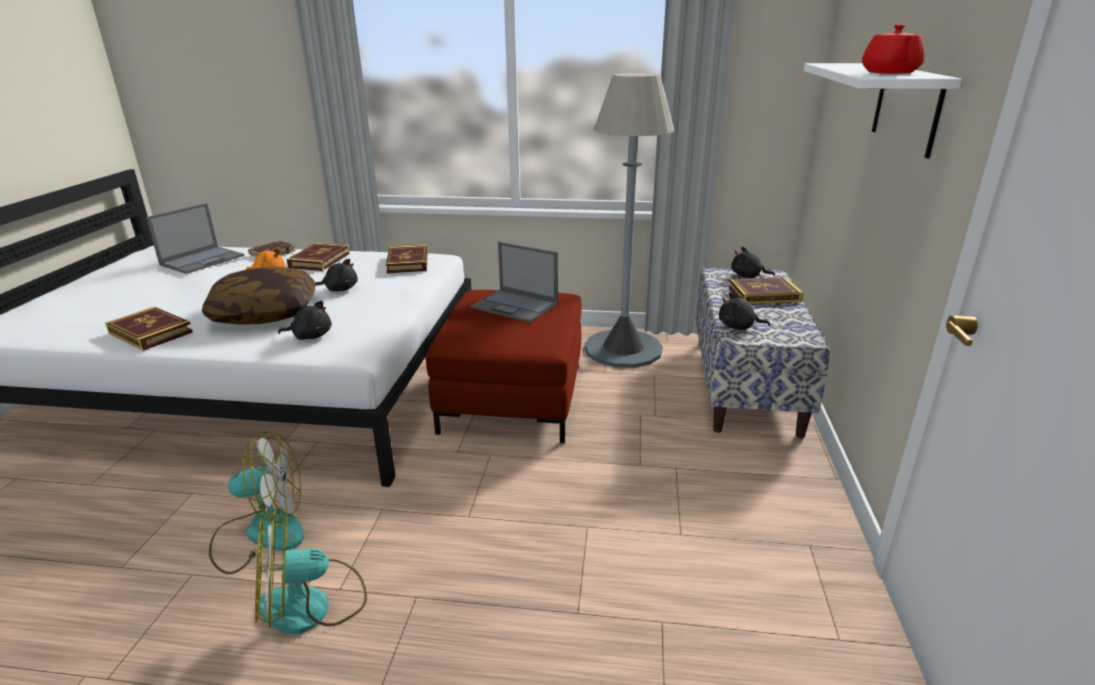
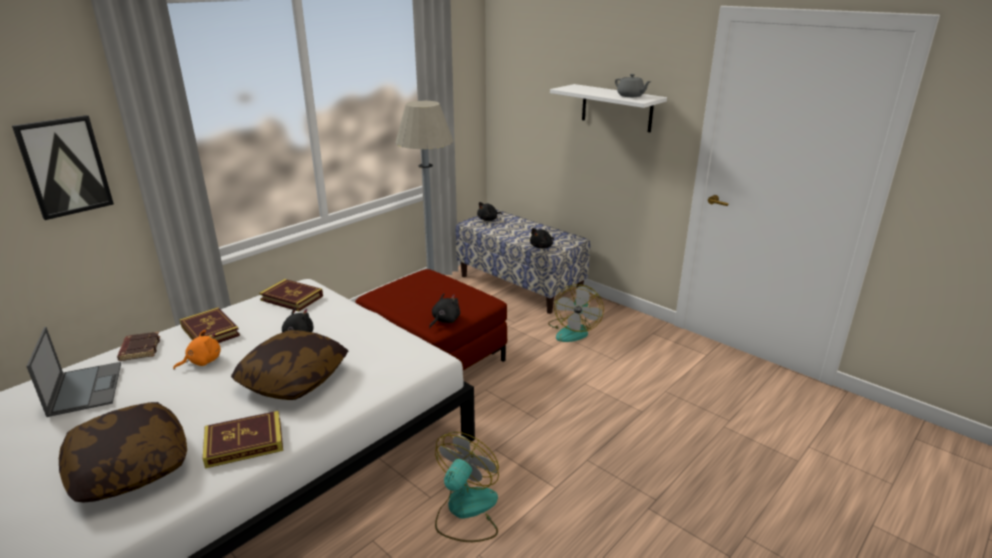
camera: 55 degrees left, 0 degrees up
fan [255,511,367,635] -> fan moved to [548,284,604,342]
black plush toy [278,301,332,340] -> black plush toy moved to [429,293,460,328]
laptop [471,242,558,323] -> none
book [729,277,803,304] -> none
red teapot [862,24,925,74] -> grey teapot [615,74,651,97]
none -> picture [12,115,114,220]
none -> pillow [59,402,187,503]

